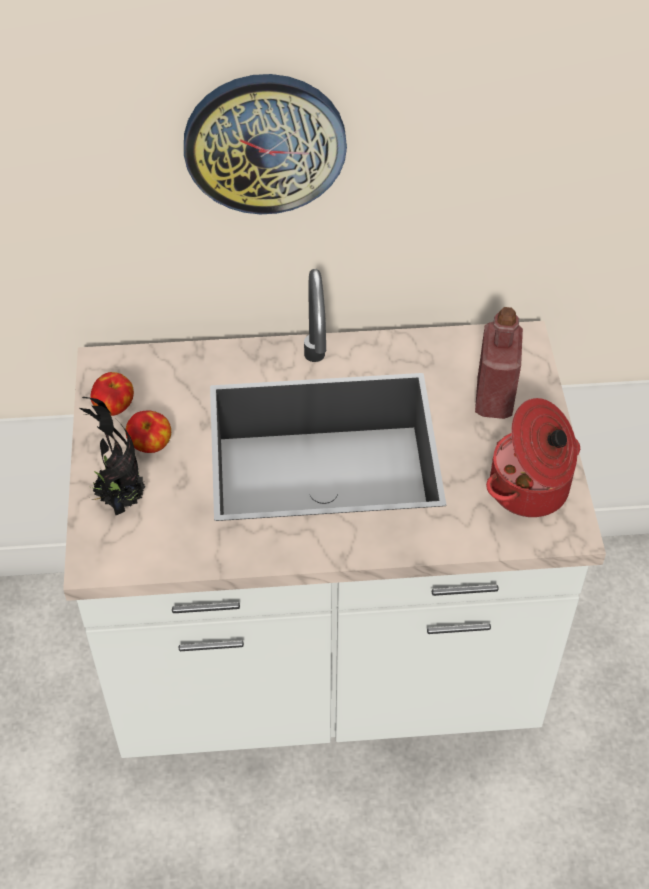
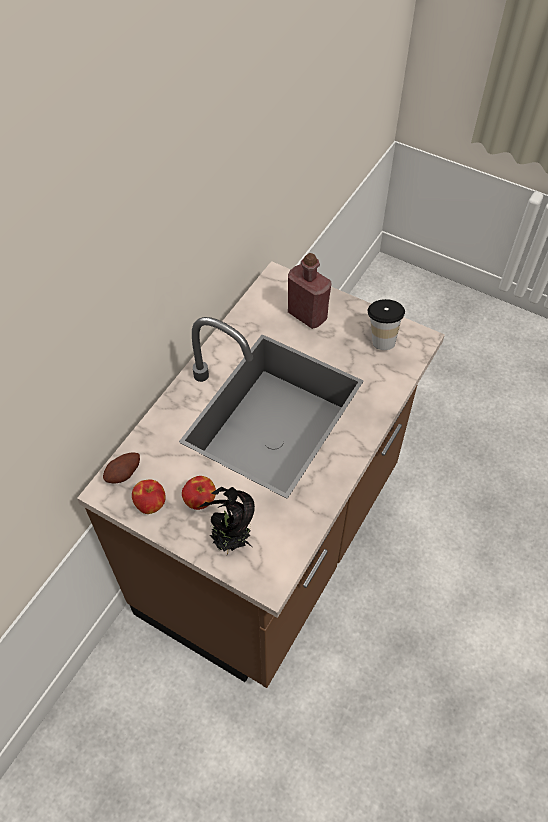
camera: 55 degrees left, 5 degrees up
white counter [63,269,606,758] -> brown counter [77,261,445,688]
wall clock [184,74,347,214] -> none
cooking pot [486,398,580,517] -> cup [368,299,405,350]
none -> potato [103,452,140,484]

